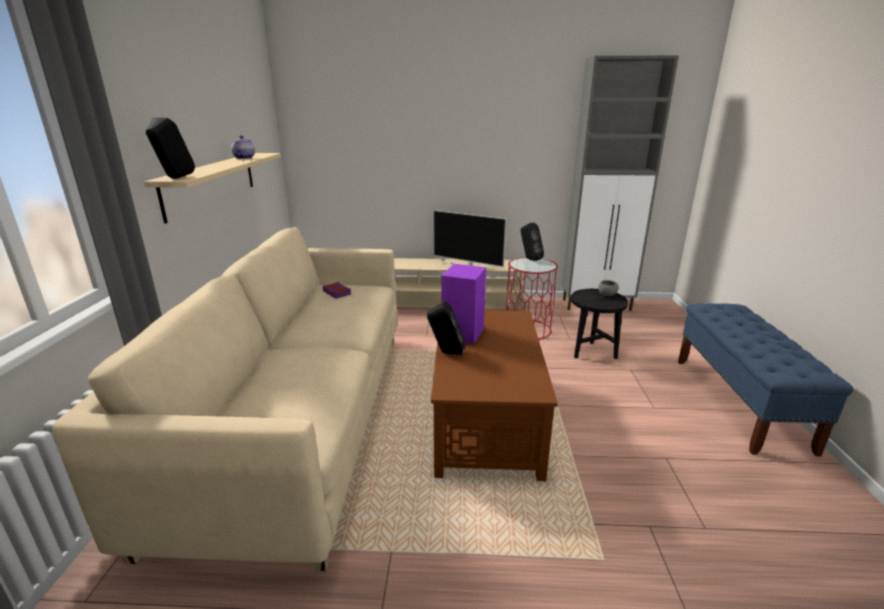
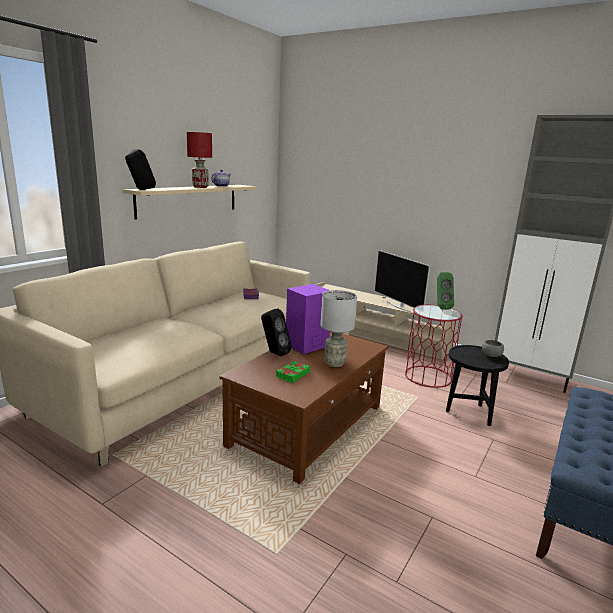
camera: 30 degrees right, 5 degrees down
black speaker [520,223,544,261] -> green speaker [437,272,454,310]
none -> red table lamp [187,132,212,188]
none -> green book [276,361,310,383]
none -> grey table lamp [321,290,357,367]

